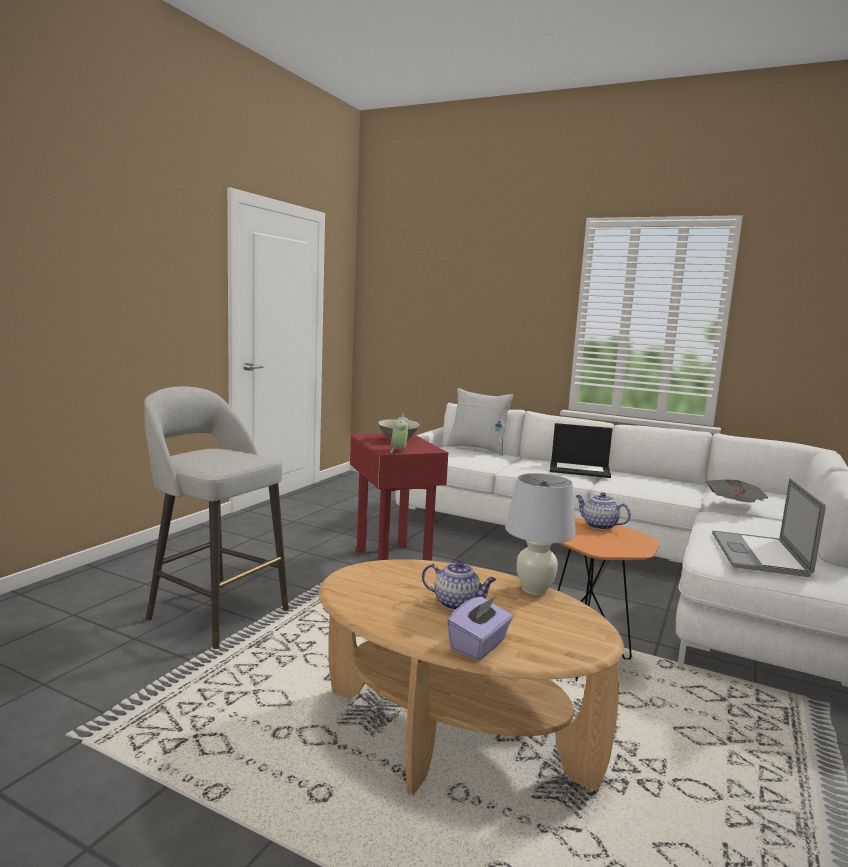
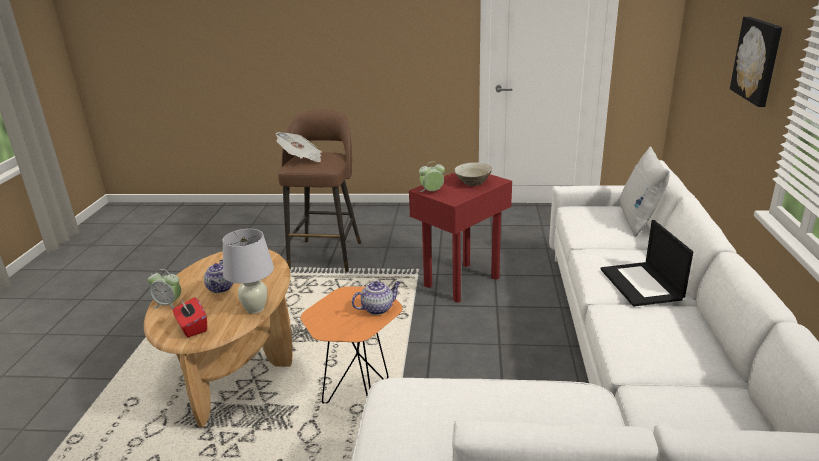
camera: 70 degrees right, 15 degrees up
grey stool [144,386,289,649] -> brown stool [278,109,361,272]
purple tissue box [447,596,513,660] -> alarm clock [148,269,181,310]
teapot [576,492,631,530] -> teapot turned 45 degrees clockwise [352,281,401,315]
newspaper [705,480,768,502] -> newspaper moved to [276,132,322,162]
laptop [712,478,826,577] -> none
none -> red tissue box [173,297,207,337]
none -> picture [730,17,782,107]

